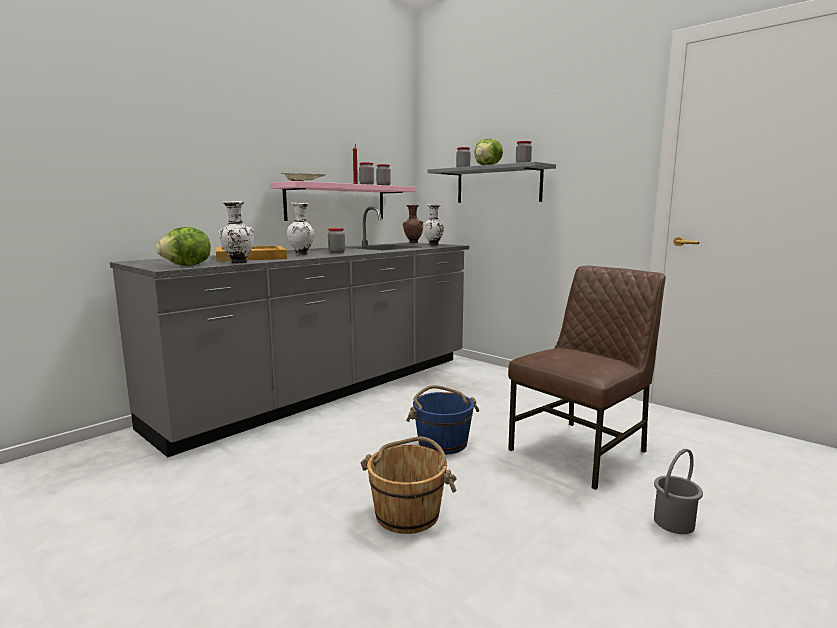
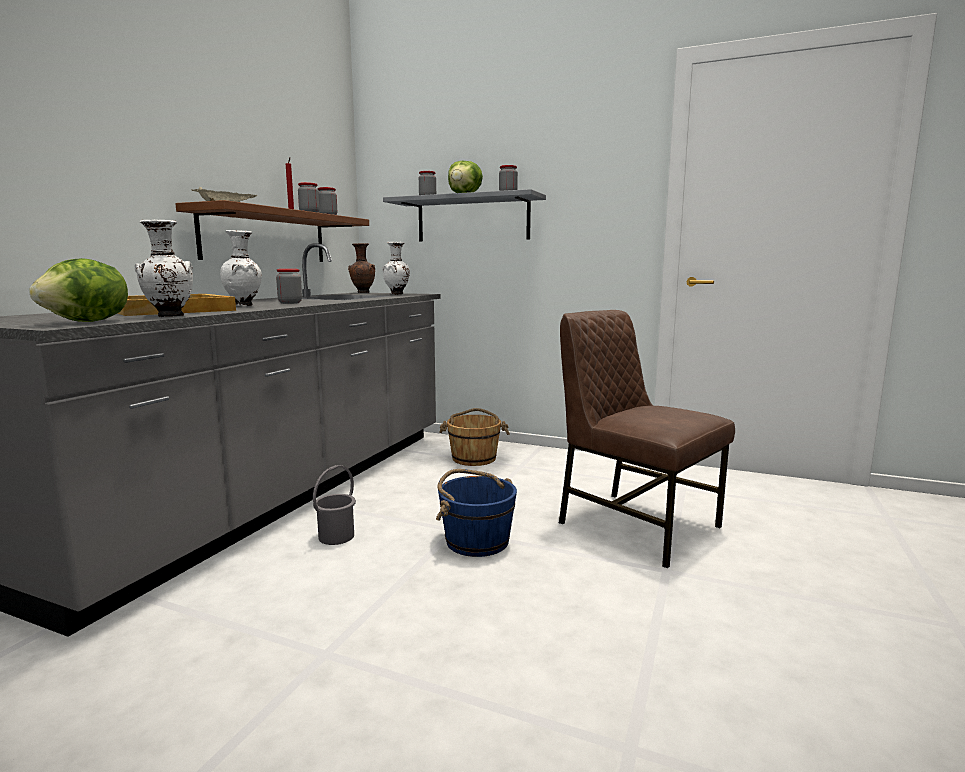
camera: 20 degrees left, 0 degrees up
pink shelf [270,181,416,221] -> brown shelf [175,200,369,262]
brown bucket [361,436,457,534] -> brown bucket moved to [439,408,510,466]
brown chair [508,266,666,490] -> brown chair turned 75 degrees counterclockwise [559,310,735,568]
grey bucket [654,449,703,534] -> grey bucket moved to [313,465,356,545]

